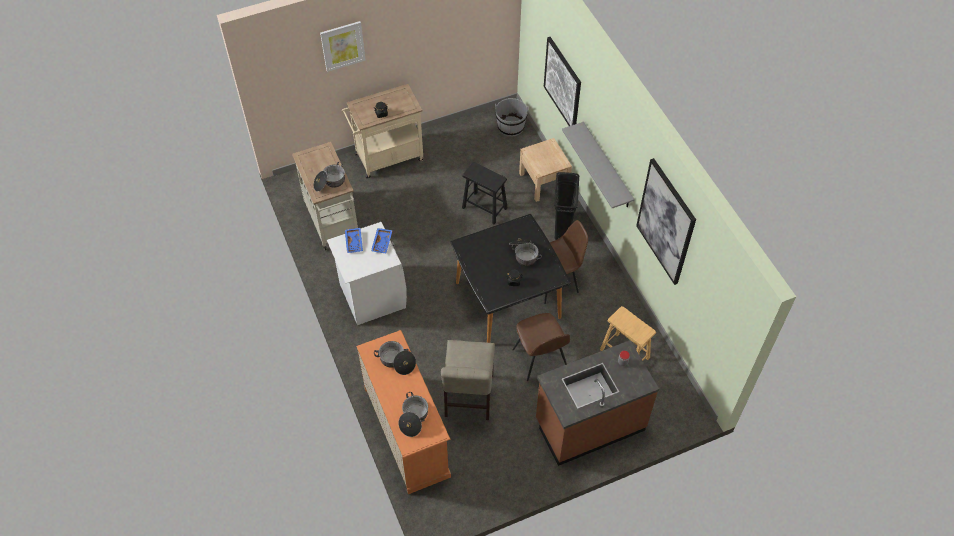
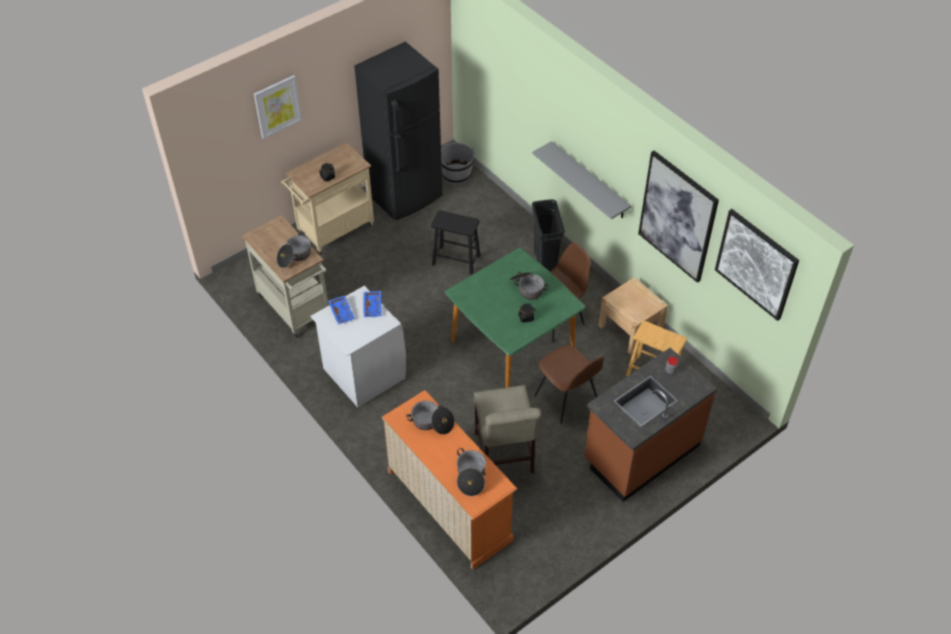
camera: 15 degrees left, 5 degrees down
black dining table [450,214,571,343] -> green dining table [444,247,586,388]
beige nightstand [519,138,572,202] -> beige nightstand moved to [599,277,668,355]
picture [544,37,581,126] -> picture moved to [715,209,799,321]
none -> black fridge [354,42,442,220]

